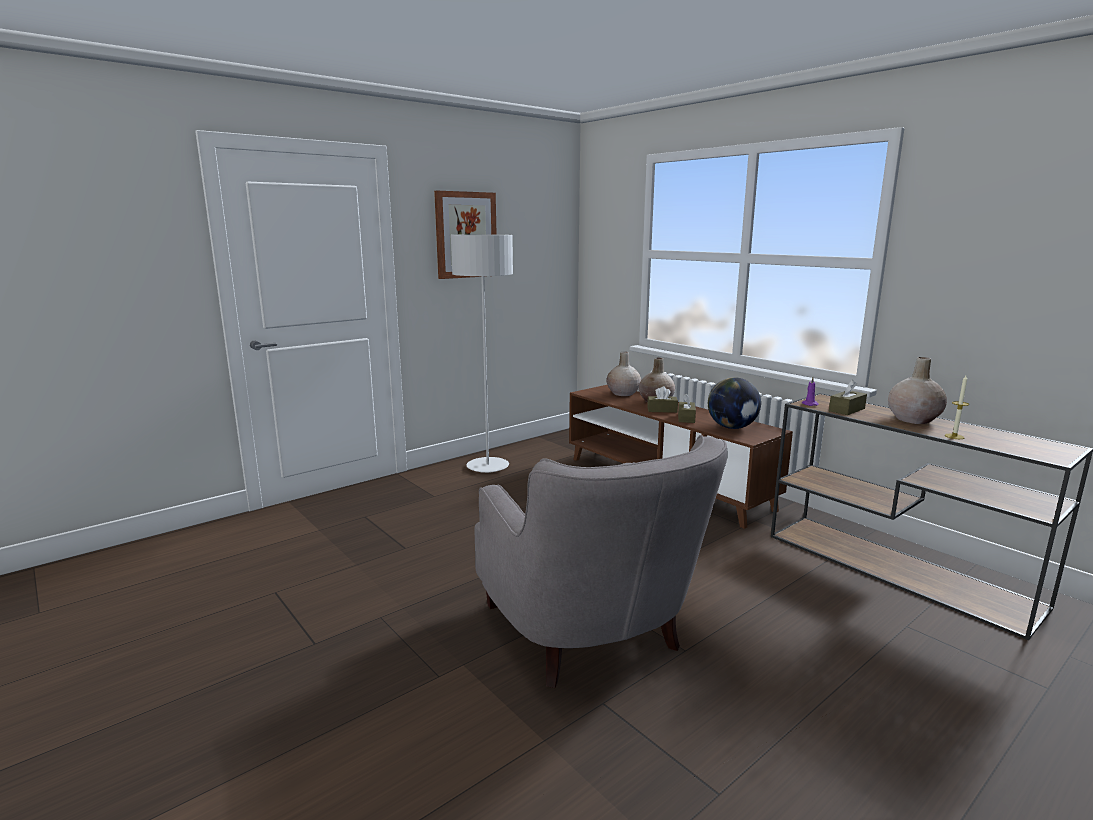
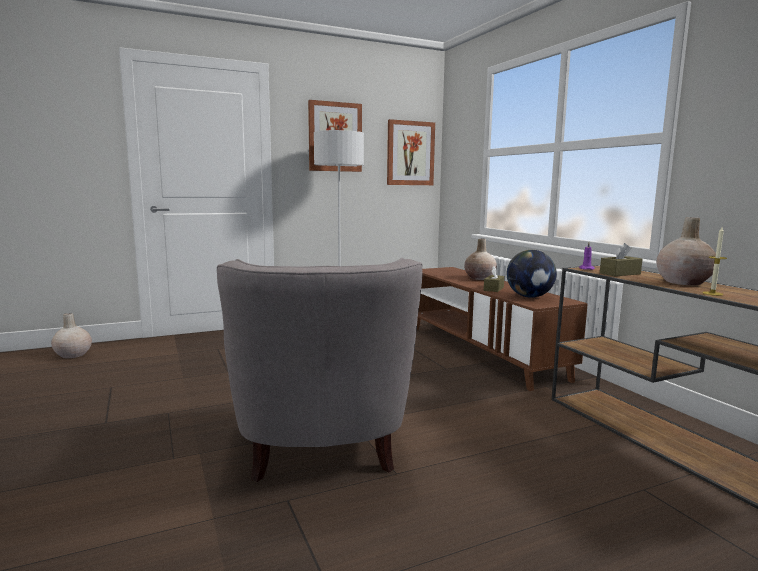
camera: 15 degrees right, 5 degrees down
beige vase [607,352,641,396] -> beige vase moved to [51,313,92,358]
brown tissue box [647,386,678,413] -> none
none -> picture [387,119,435,185]

